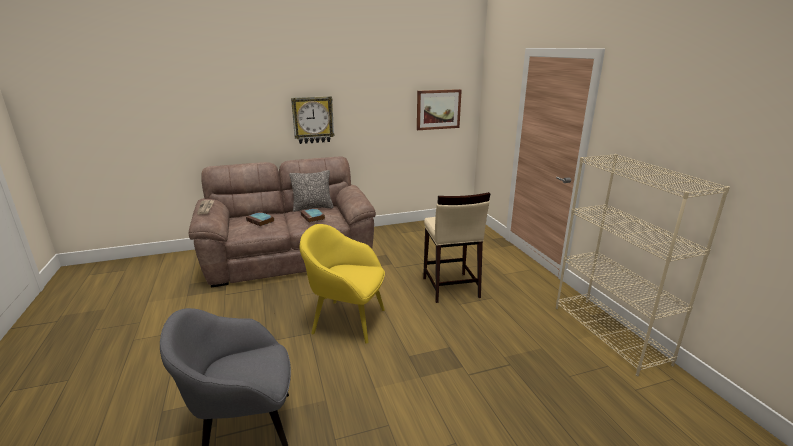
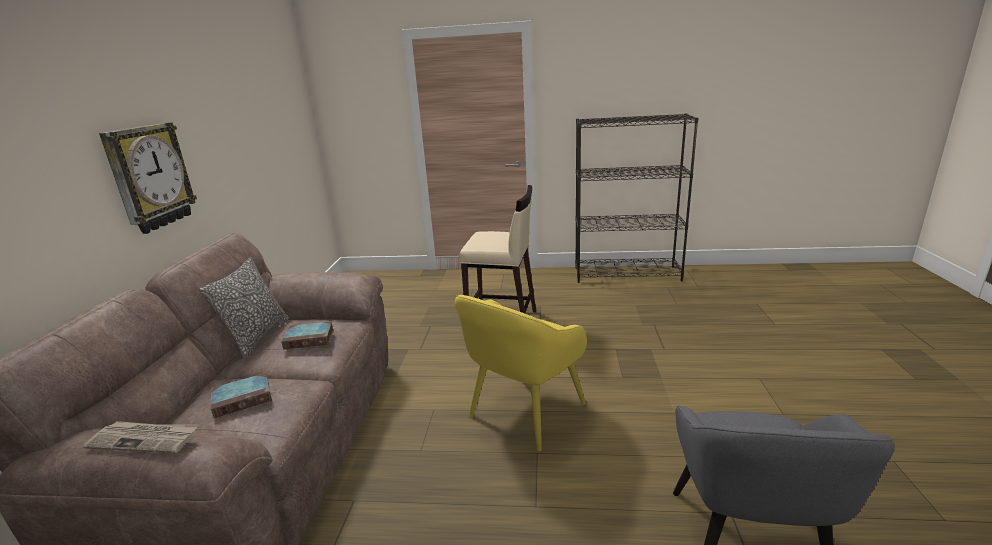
camera: 65 degrees left, 0 degrees up
picture [417,89,462,130] -> none
beige bookcase [556,154,730,376] -> black bookcase [575,113,698,283]

